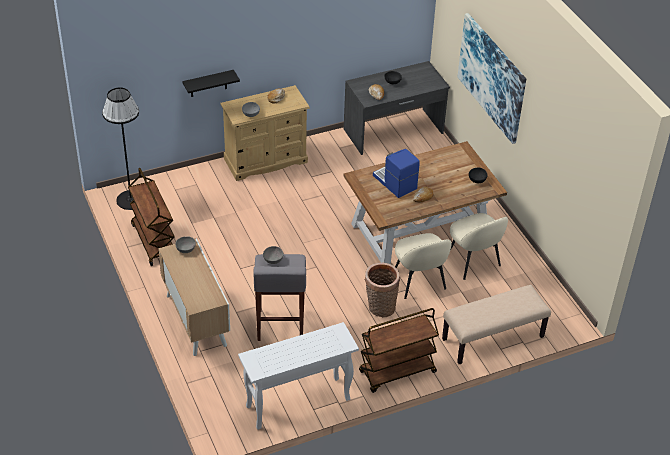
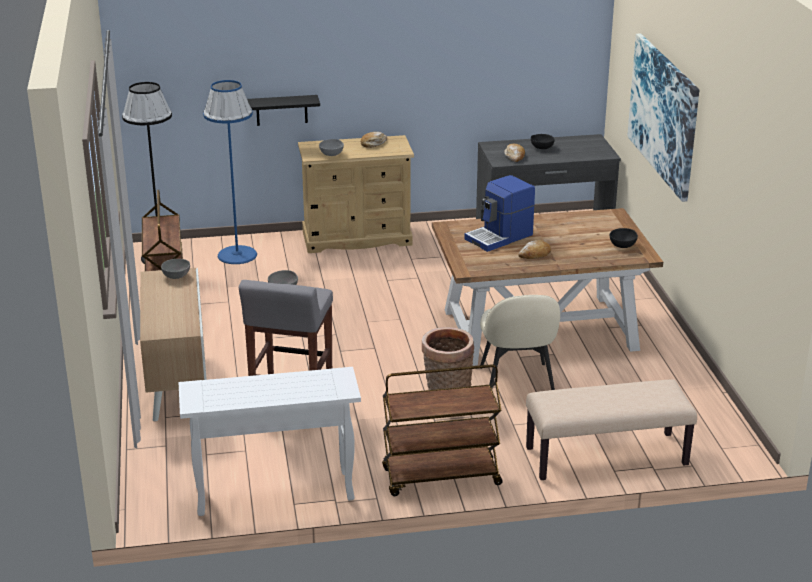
camera: 15 degrees right, 15 degrees down
coffee machine [373,149,420,198] -> coffee machine turned 105 degrees counterclockwise [465,175,535,252]
beige chair [450,213,508,280] -> none
none -> blue floor lamp [203,80,257,264]

